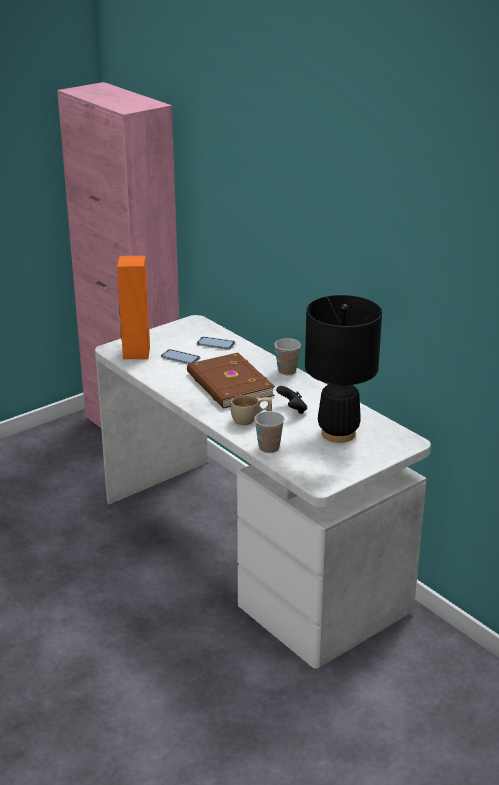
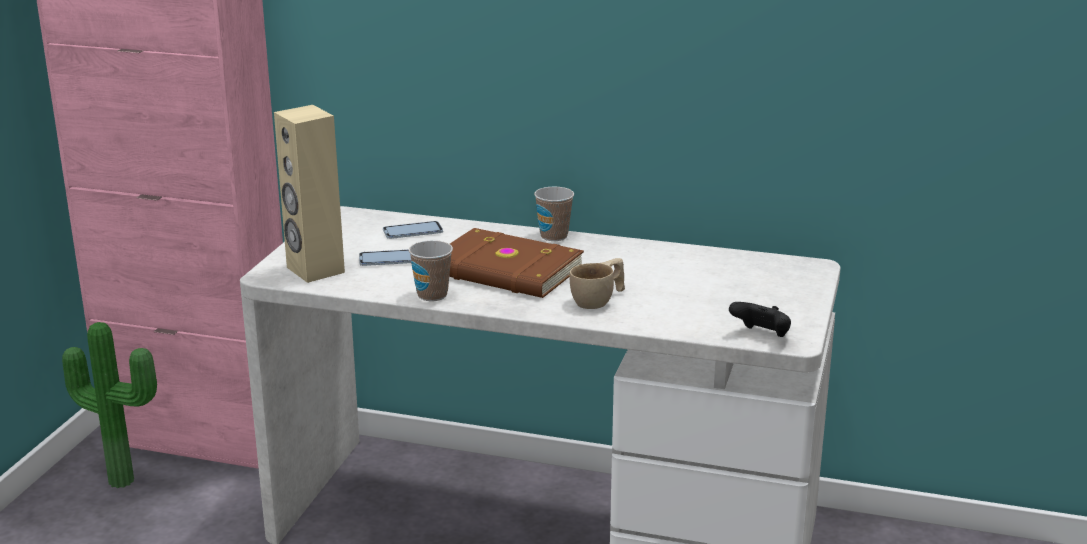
camera: 35 degrees left, 5 degrees down
orange speaker [117,256,150,359] -> beige speaker [274,105,345,283]
cup [254,411,285,453] -> cup moved to [409,240,453,301]
black game controller [276,386,307,414] -> black game controller moved to [729,302,791,337]
black table lamp [305,295,382,443] -> none
none -> potted plant [62,322,157,488]

